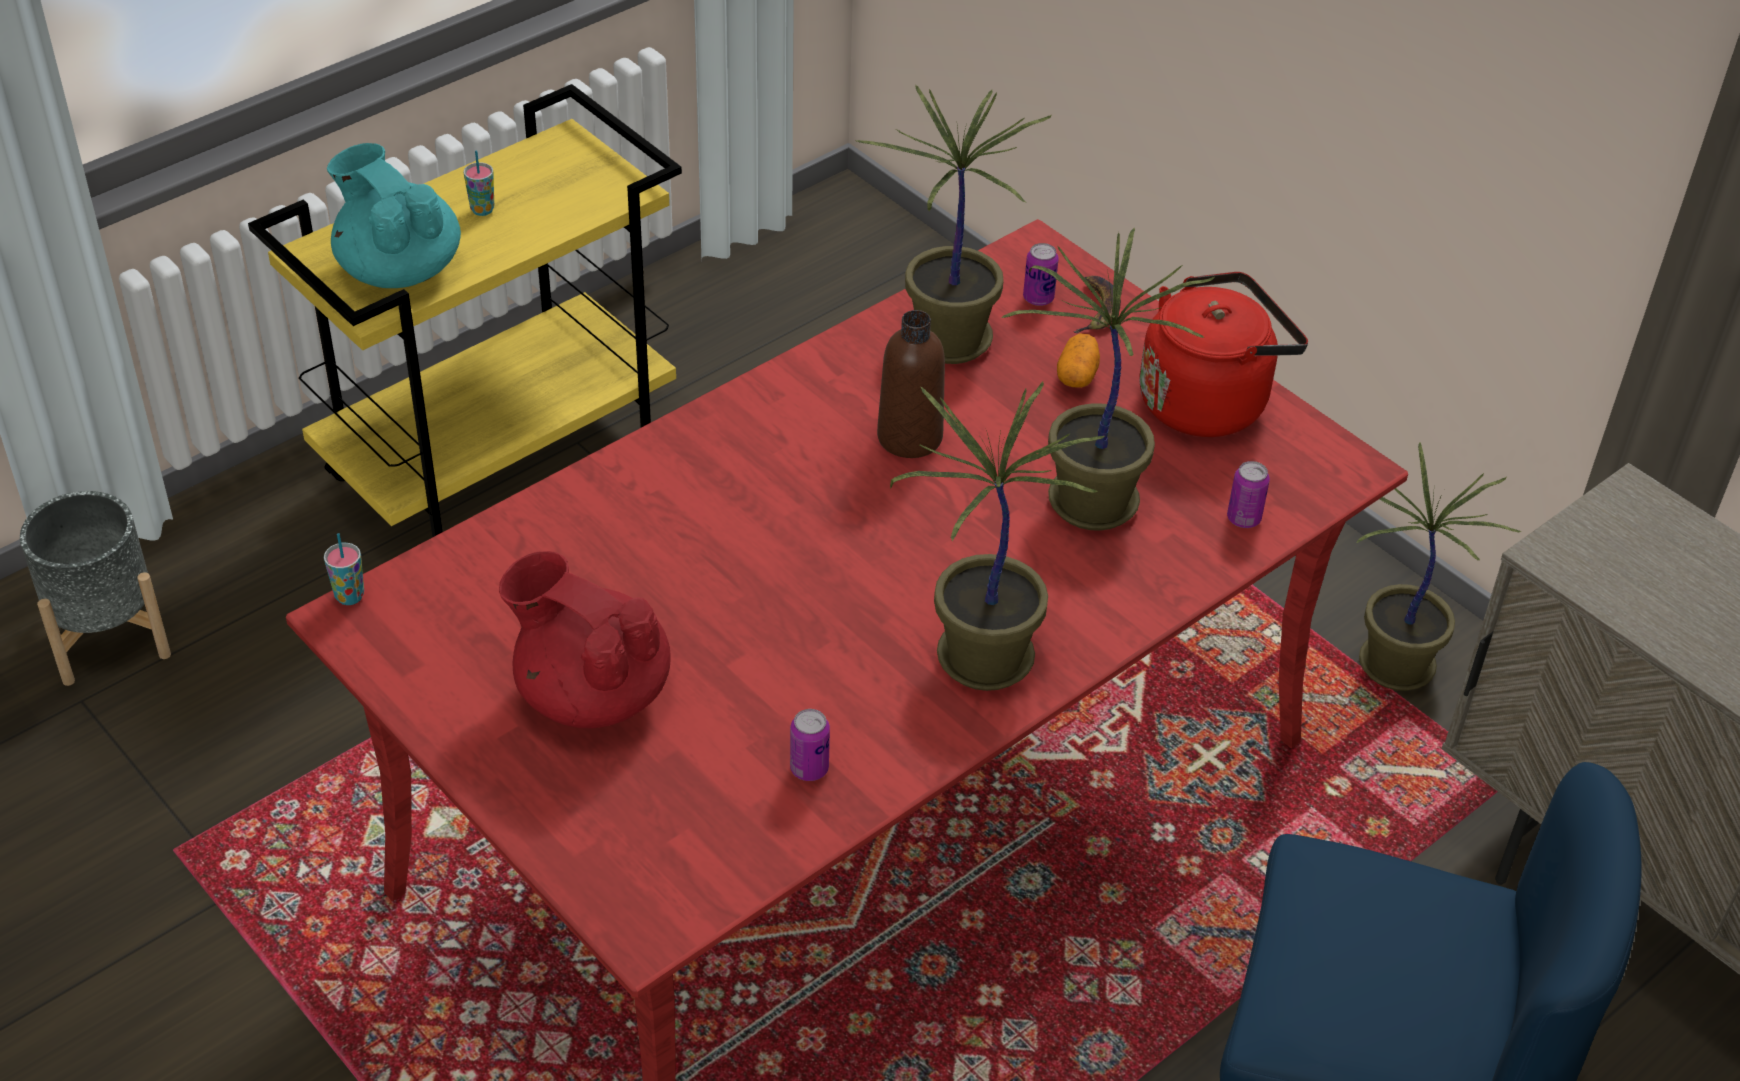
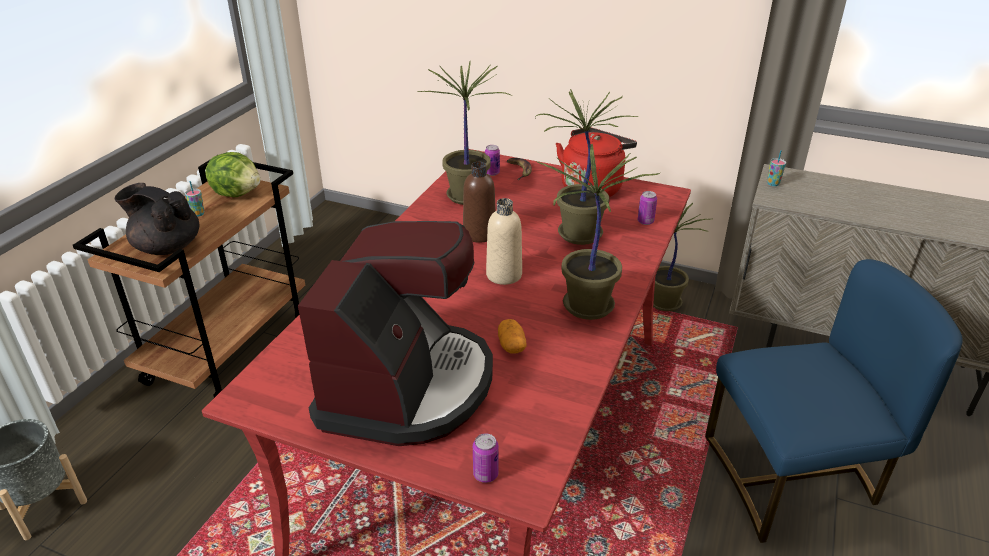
camera: 25 degrees left, 10 degrees down
yellow cart [248,84,682,538] -> brown cart [73,159,305,399]
cup [324,533,364,605] -> cup moved to [767,150,786,186]
turquoise teapot [327,143,461,288] -> black teapot [115,183,199,255]
red teapot [499,551,671,729] -> coffee machine [298,221,493,446]
can [790,709,830,781] -> can moved to [473,433,499,483]
potato [1057,333,1100,388] -> potato moved to [498,319,527,354]
none -> lettuce [205,152,260,197]
none -> beige bottle [486,198,522,285]

